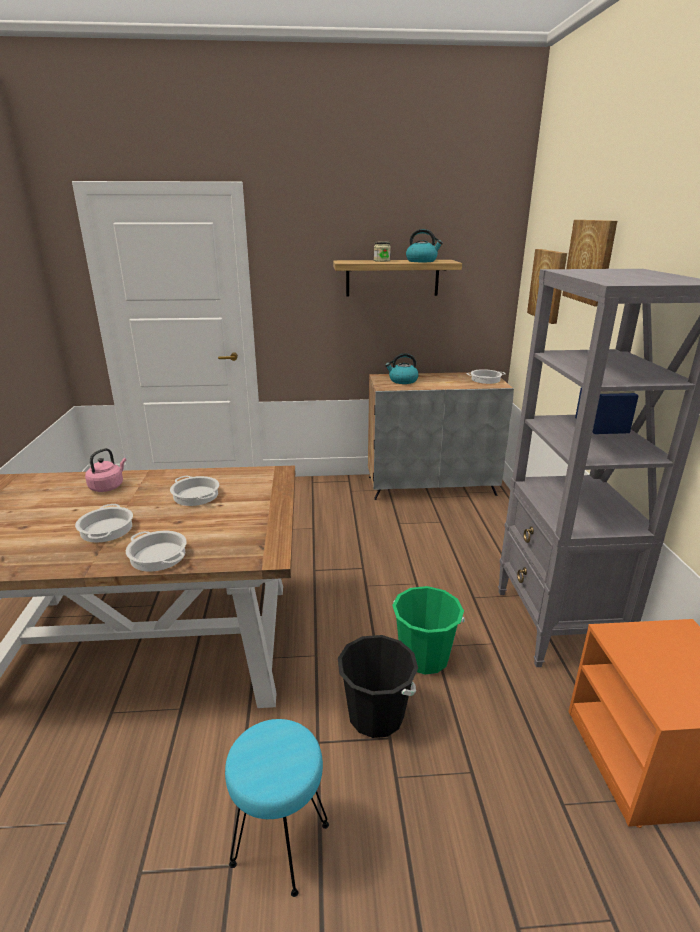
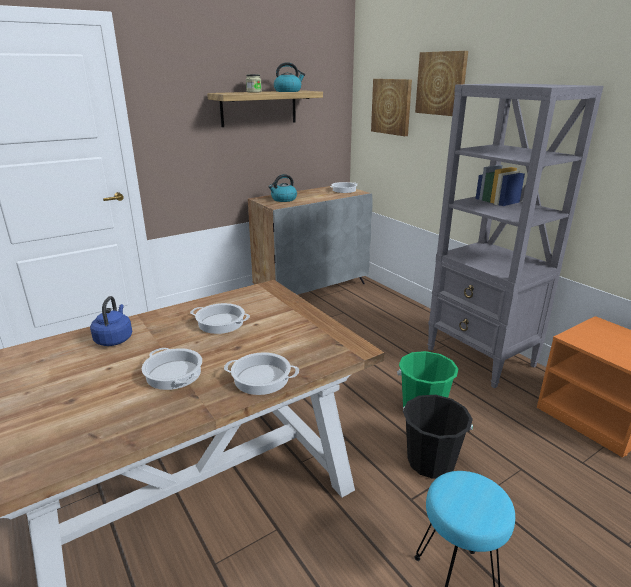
camera: 30 degrees left, 0 degrees up
pink kettle [85,448,126,492] -> blue kettle [90,296,132,346]

